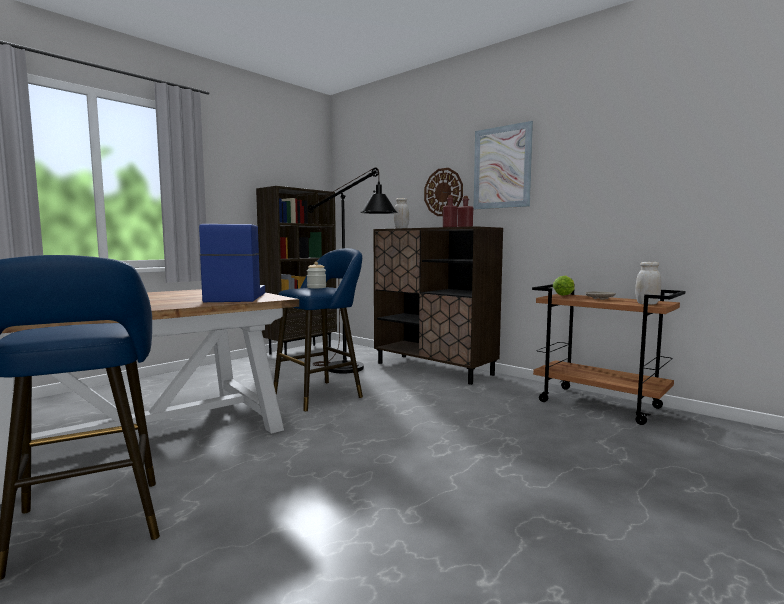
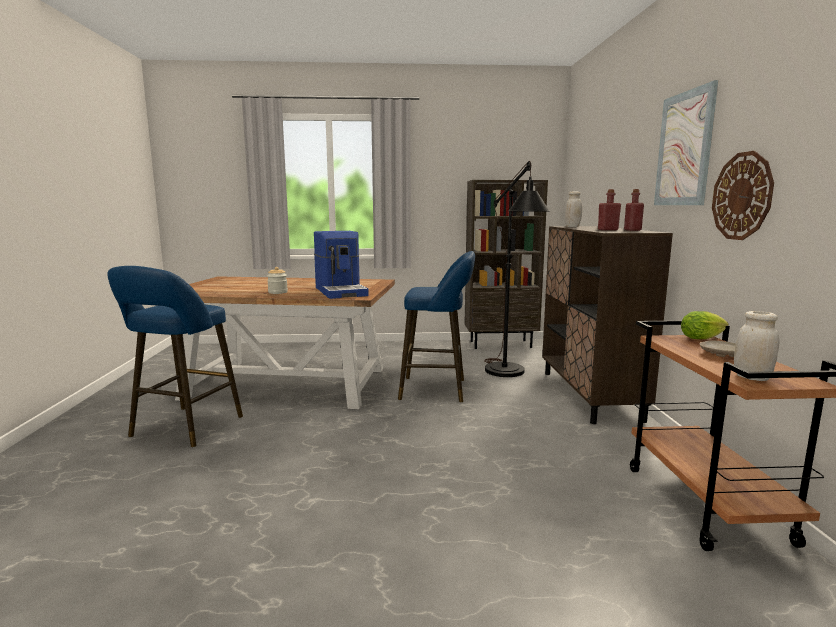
camera: 45 degrees right, 5 degrees up
coffee machine [199,224,265,302] -> coffee machine turned 120 degrees clockwise [314,231,369,299]
jar [307,262,326,288] -> jar moved to [267,267,288,294]
wall clock [424,168,463,216] -> wall clock moved to [712,151,774,240]

